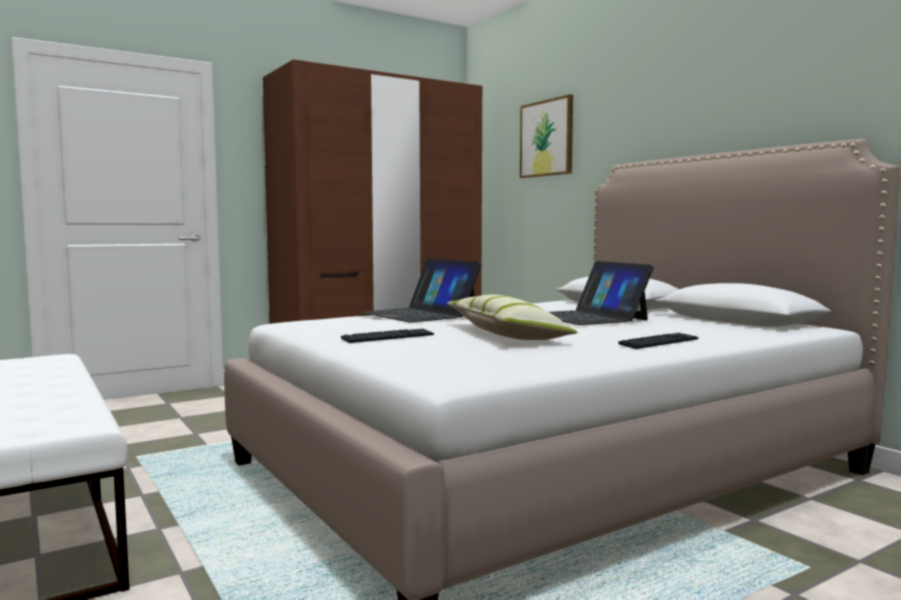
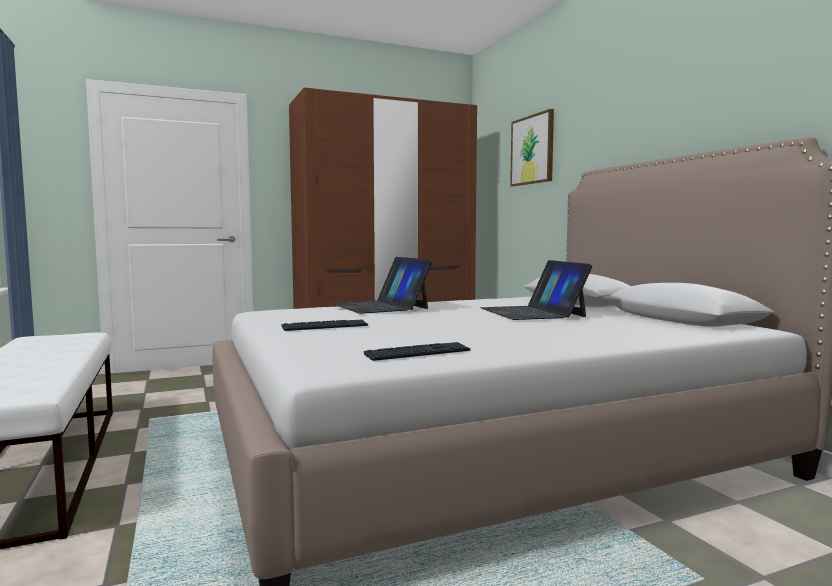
camera: 10 degrees right, 0 degrees up
pillow [447,295,577,340] -> none
keyboard [618,333,699,349] -> keyboard moved to [364,342,471,361]

